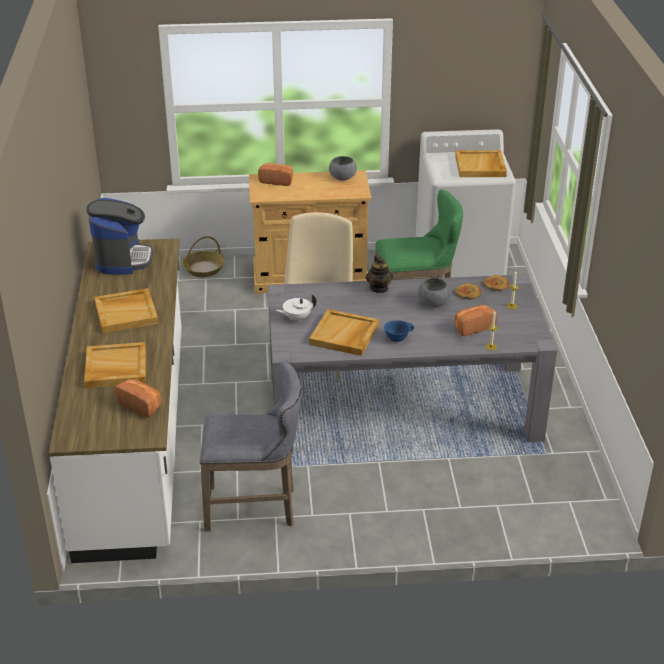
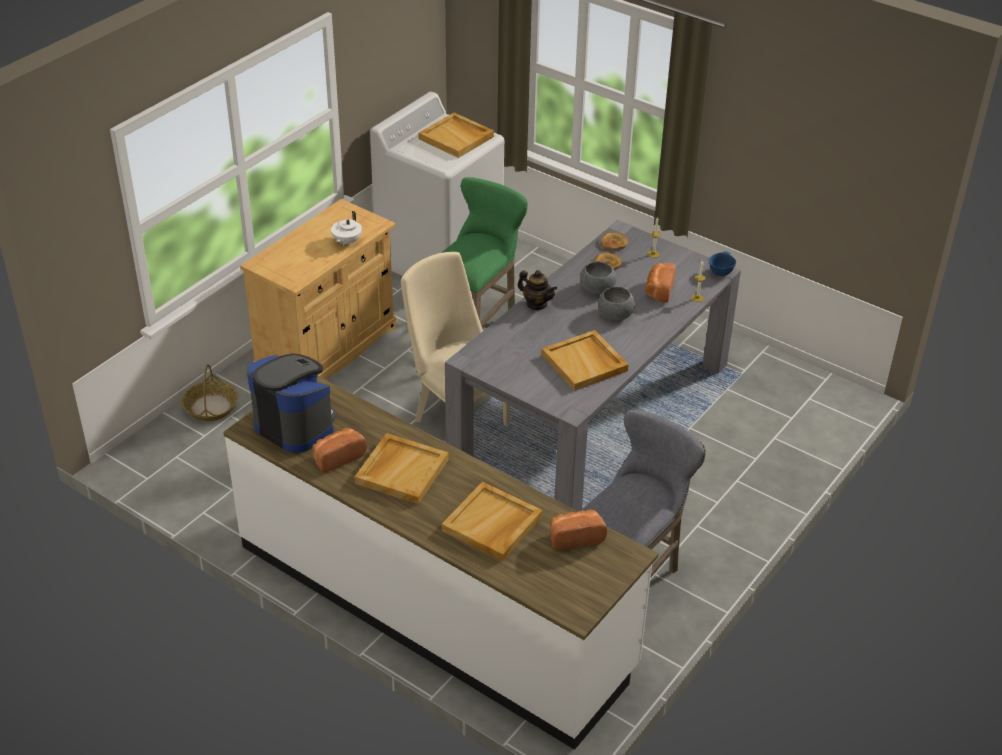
camera: 50 degrees left, 5 degrees up
bread [258,163,293,186] -> bread moved to [312,428,367,473]
white teapot [276,294,316,322] -> white teapot moved to [331,211,362,246]
grey bowl [329,156,357,181] -> grey bowl moved to [598,286,635,320]
blue bowl [384,320,414,342] -> blue bowl moved to [709,251,736,276]

